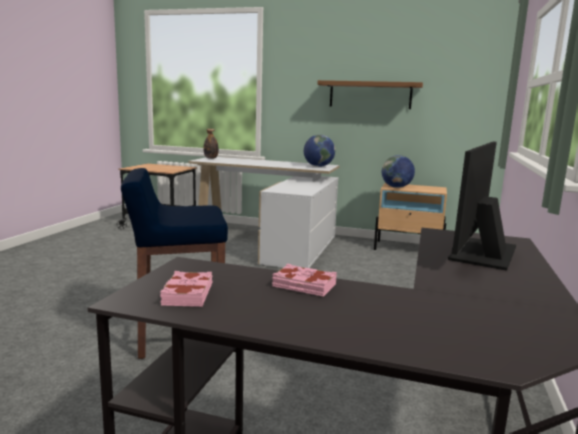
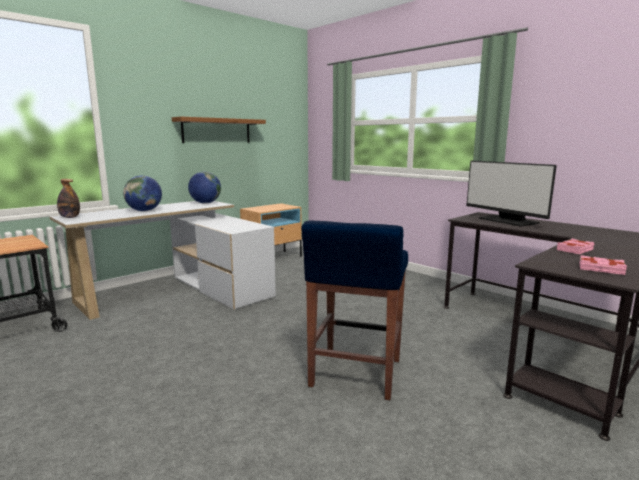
camera: 60 degrees left, 0 degrees up
globe [382,155,415,188] -> globe moved to [123,175,162,211]

